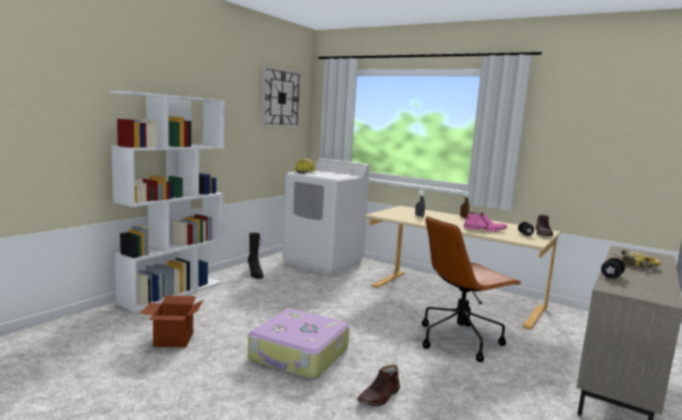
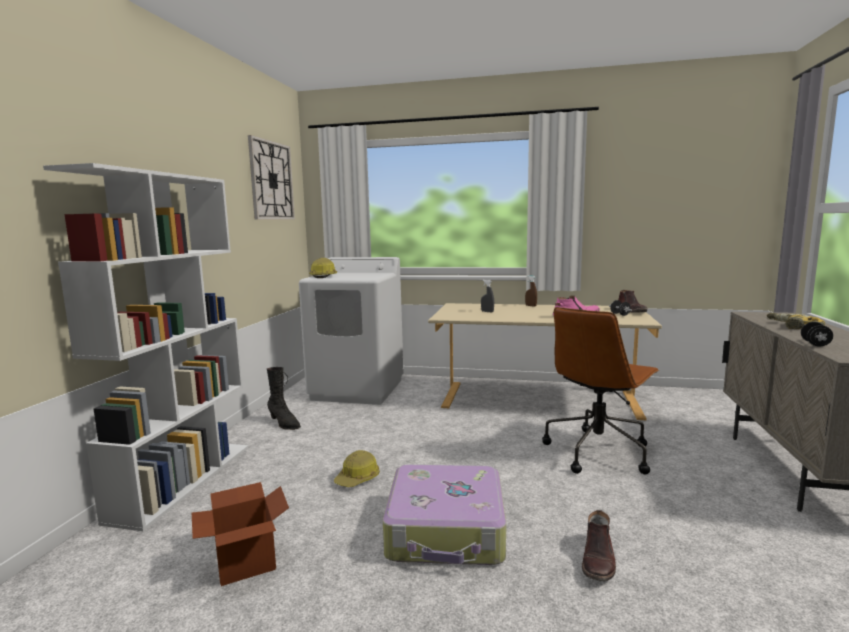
camera: 20 degrees left, 0 degrees up
none -> hard hat [334,450,380,487]

